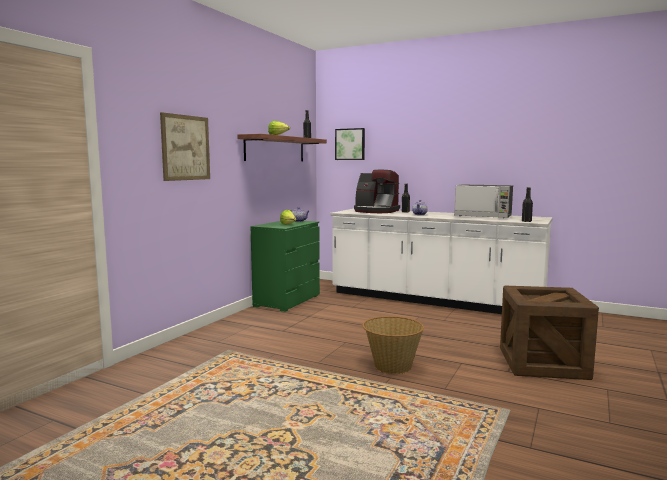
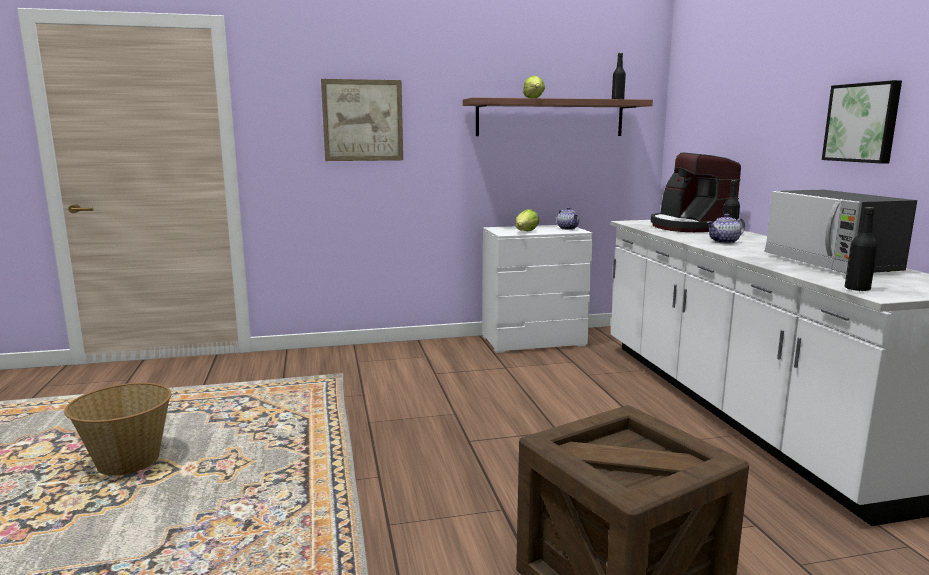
camera: 50 degrees right, 5 degrees up
green dresser [251,221,320,312] -> white dresser [482,225,593,353]
picture [335,128,365,160] -> picture moved to [822,80,902,163]
basket [362,316,424,374] -> basket moved to [64,383,172,476]

